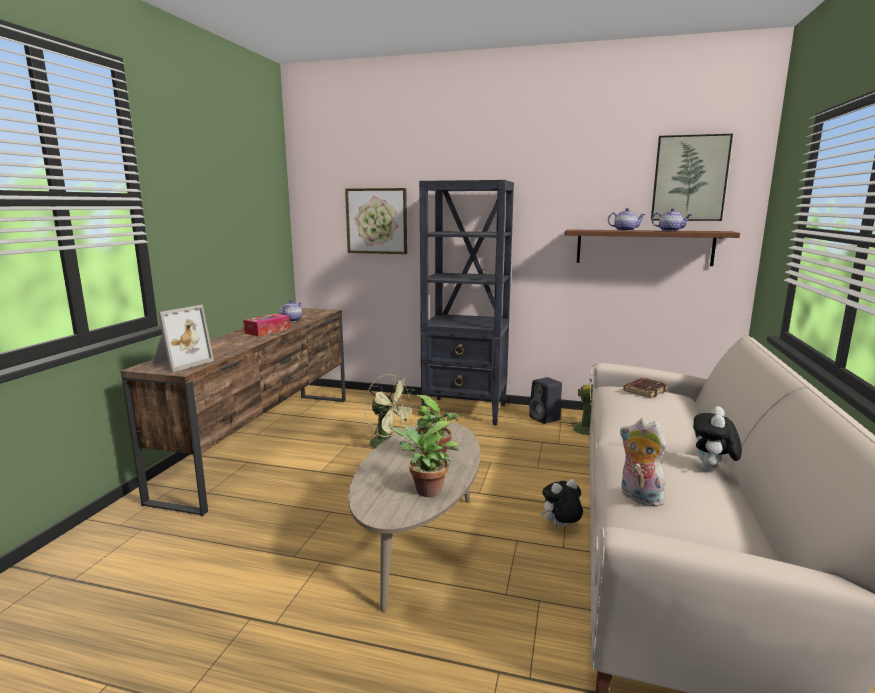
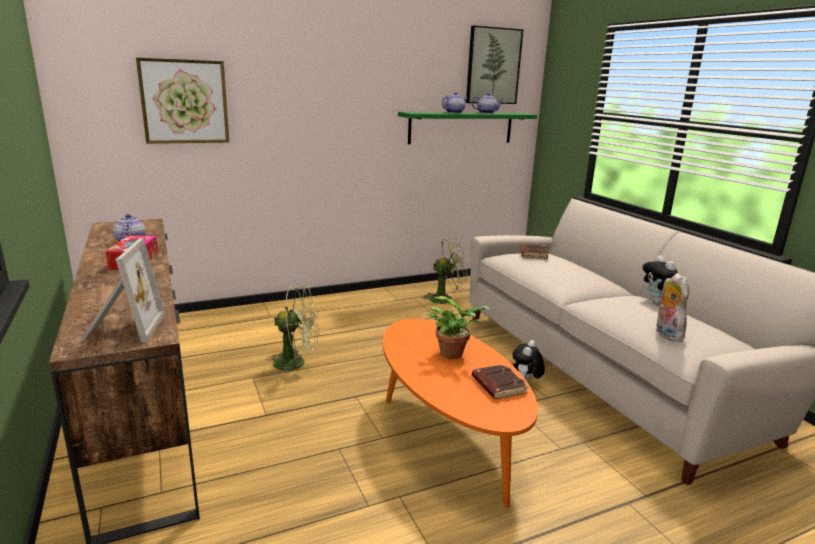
camera: 40 degrees left, 5 degrees up
beige coffee table [348,422,480,611] -> orange coffee table [383,319,538,508]
potted plant [389,421,460,497] -> brown book [472,364,529,399]
black bookcase [419,180,514,425] -> none
black speaker [529,377,562,424] -> none
brown shelf [565,229,740,266] -> green shelf [398,112,537,144]
plush toy [620,418,667,507] -> plush toy turned 75 degrees clockwise [656,273,689,342]

